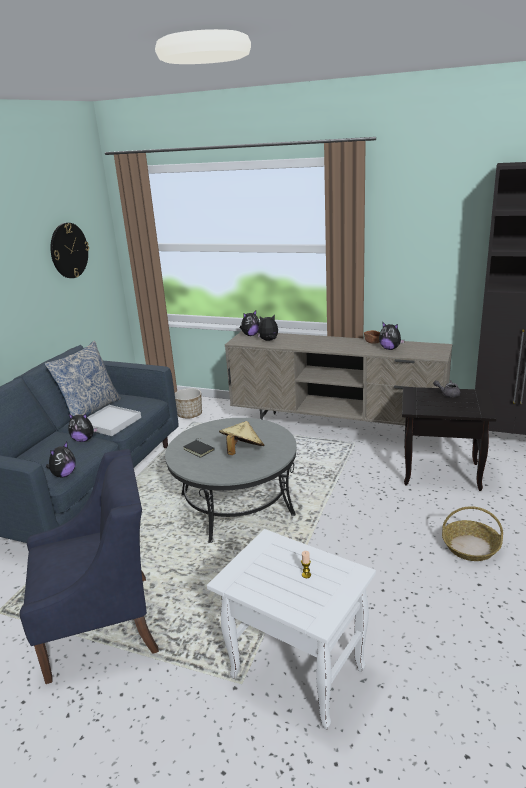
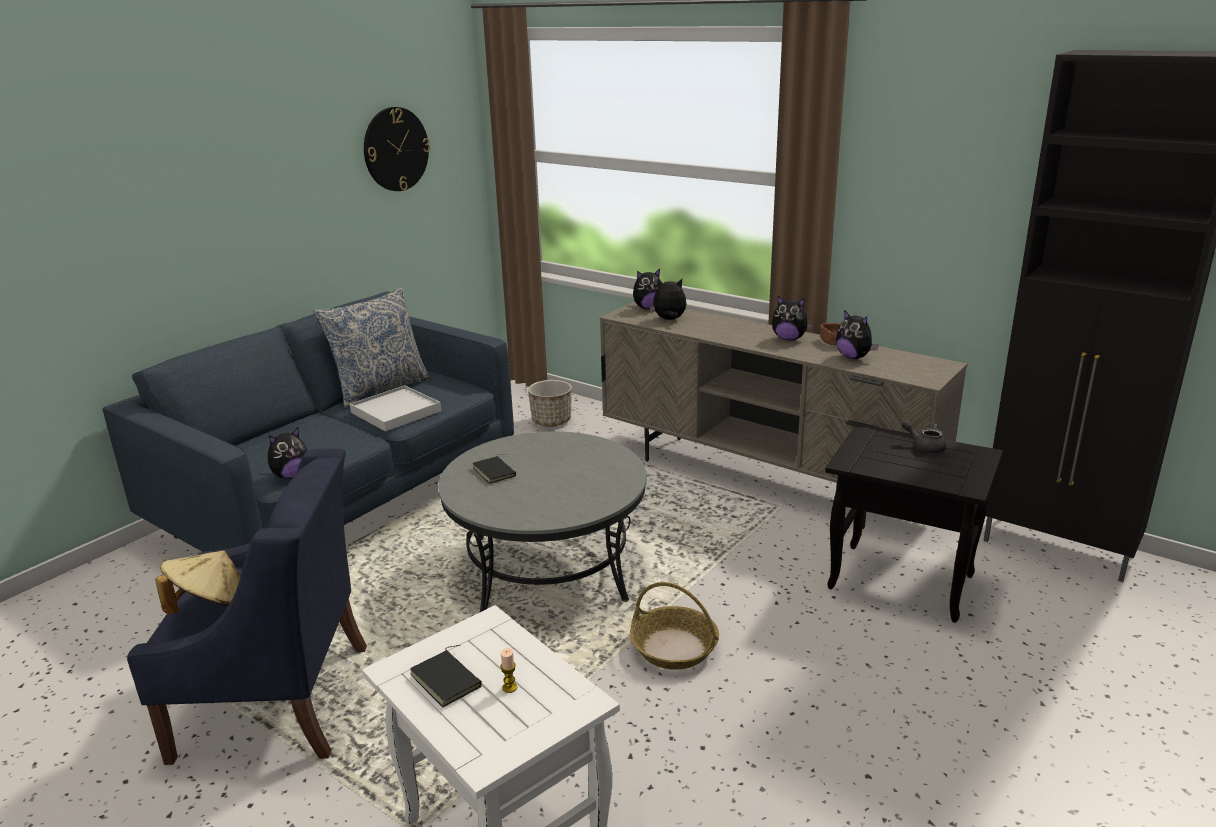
camera: 15 degrees right, 0 degrees up
plush toy [68,414,98,442] -> plush toy moved to [772,296,812,341]
beige hat [219,421,264,455] -> beige hat moved to [155,551,240,614]
basket [442,506,503,561] -> basket moved to [630,582,719,670]
none -> black book [410,645,482,707]

